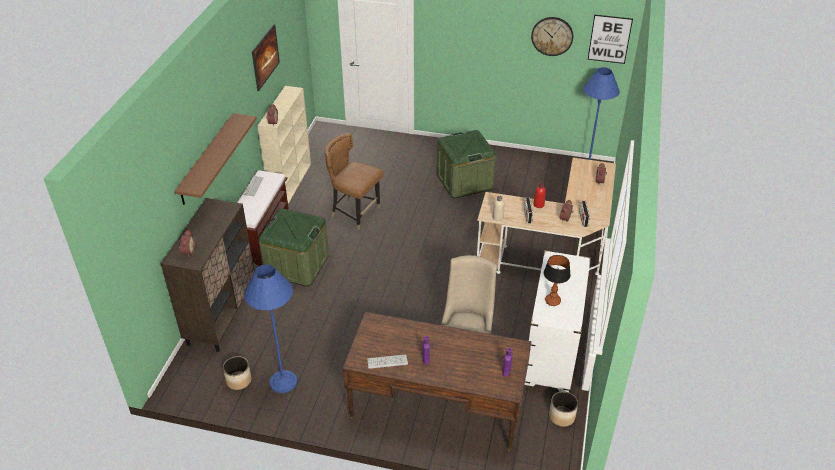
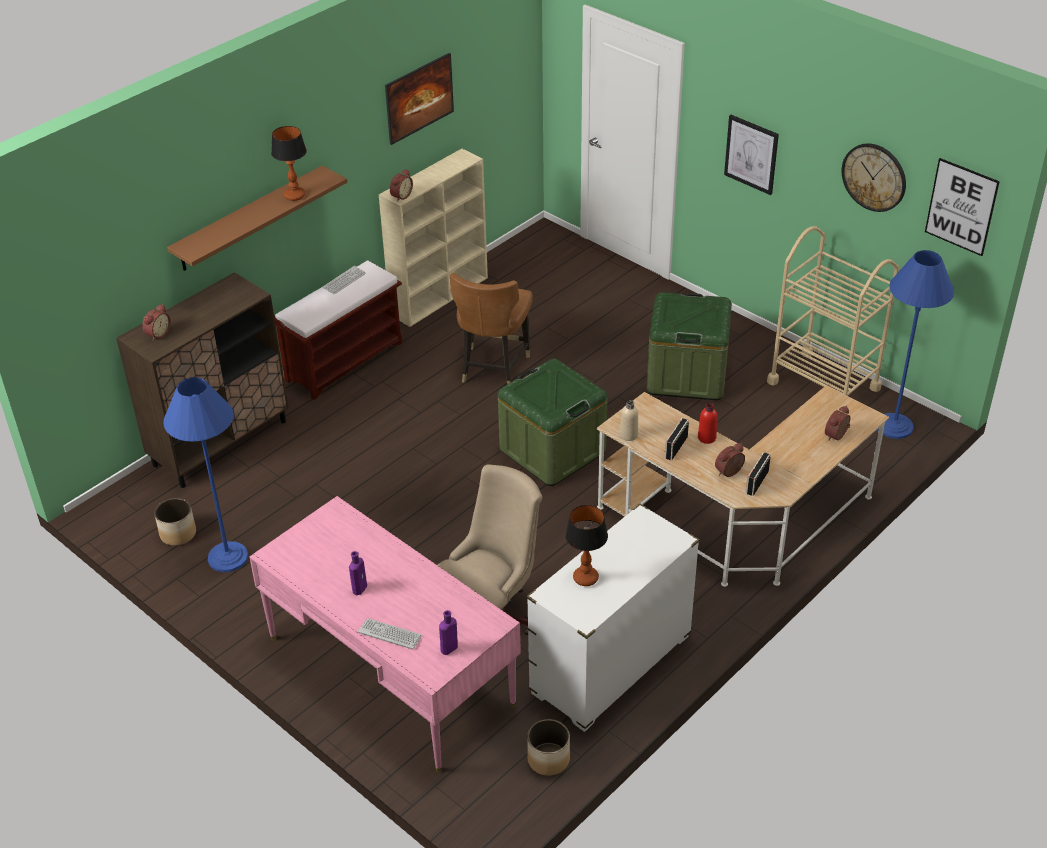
camera: 30 degrees right, 0 degrees up
green storage box [258,209,329,286] -> green storage box moved to [498,359,608,486]
brown chair [325,133,384,230] -> brown chair turned 135 degrees counterclockwise [450,273,533,385]
brown desk [343,312,531,452] -> pink desk [250,496,521,773]
keyboard [367,354,408,369] -> keyboard moved to [358,618,422,650]
none -> table lamp [271,126,307,201]
none -> picture [724,115,779,195]
none -> beige cart [767,226,899,396]

